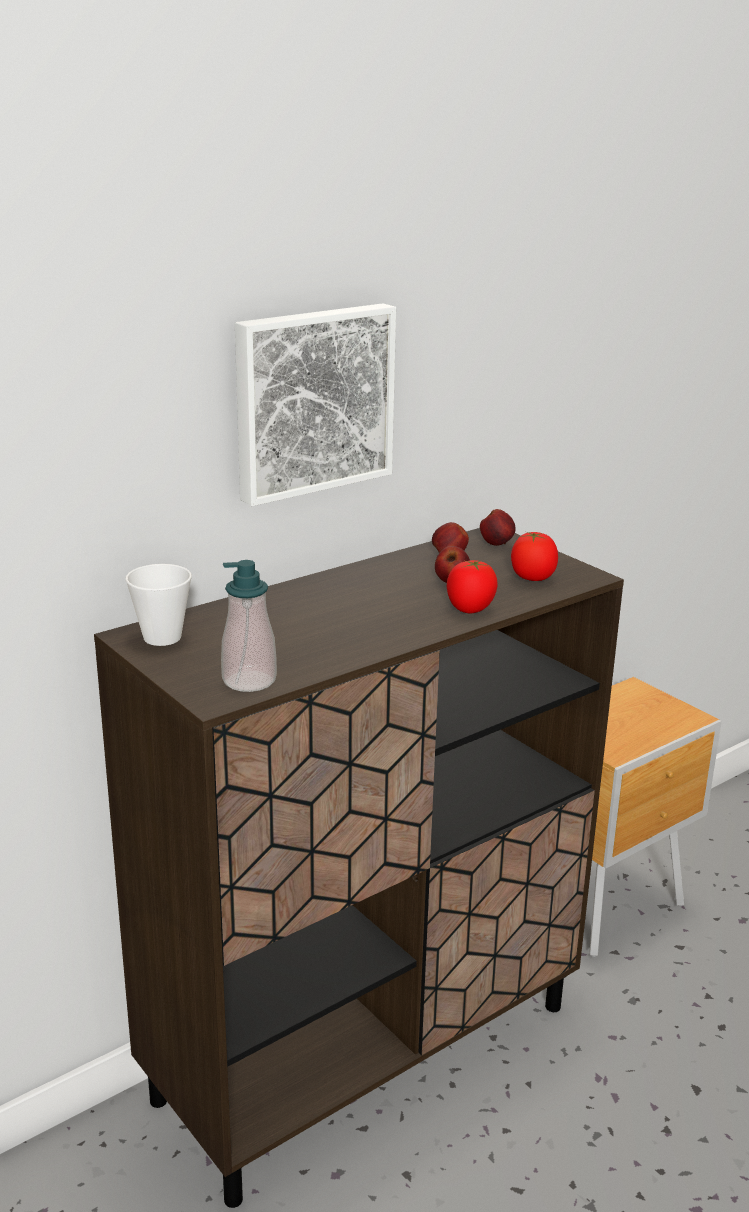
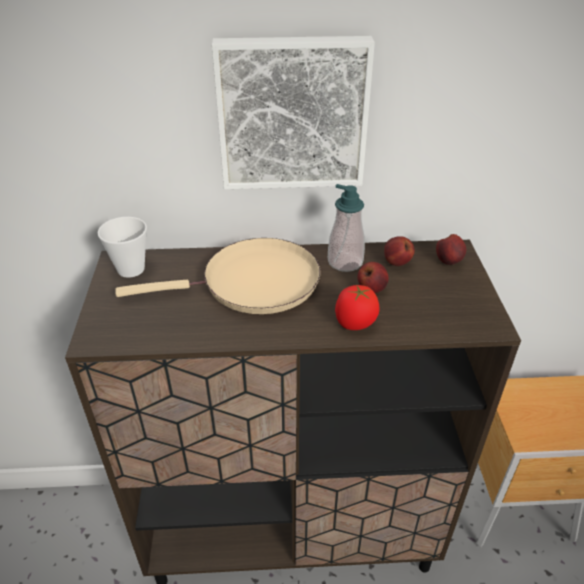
camera: 35 degrees right, 15 degrees up
soap dispenser [221,560,277,692] -> soap dispenser moved to [328,184,365,272]
tomato [511,531,558,581] -> none
none -> beige frying pan [115,238,320,314]

